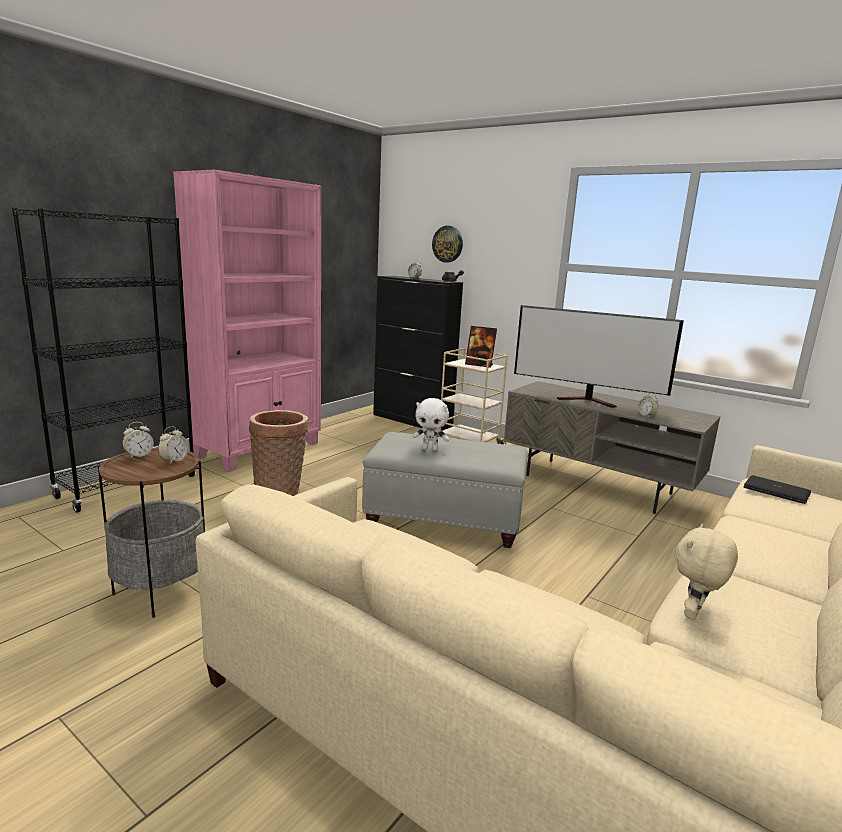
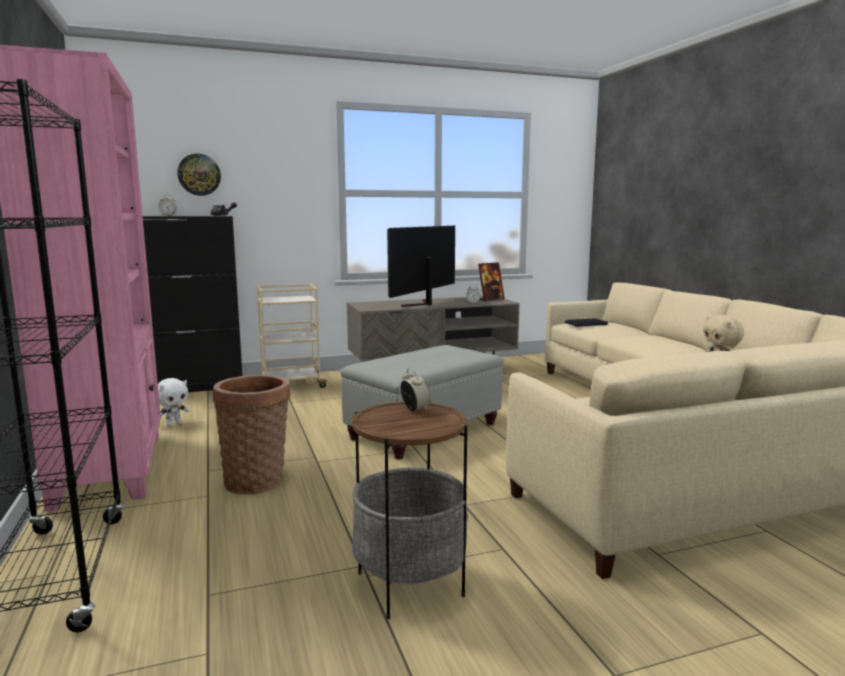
camera: 55 degrees left, 5 degrees down
alarm clock [123,422,154,458] -> none
white plush toy [412,398,449,451] -> white plush toy moved to [158,378,190,427]
picture frame [465,326,497,368] -> picture frame moved to [478,262,505,301]
television [514,305,684,408] -> television turned 150 degrees clockwise [387,226,455,307]

